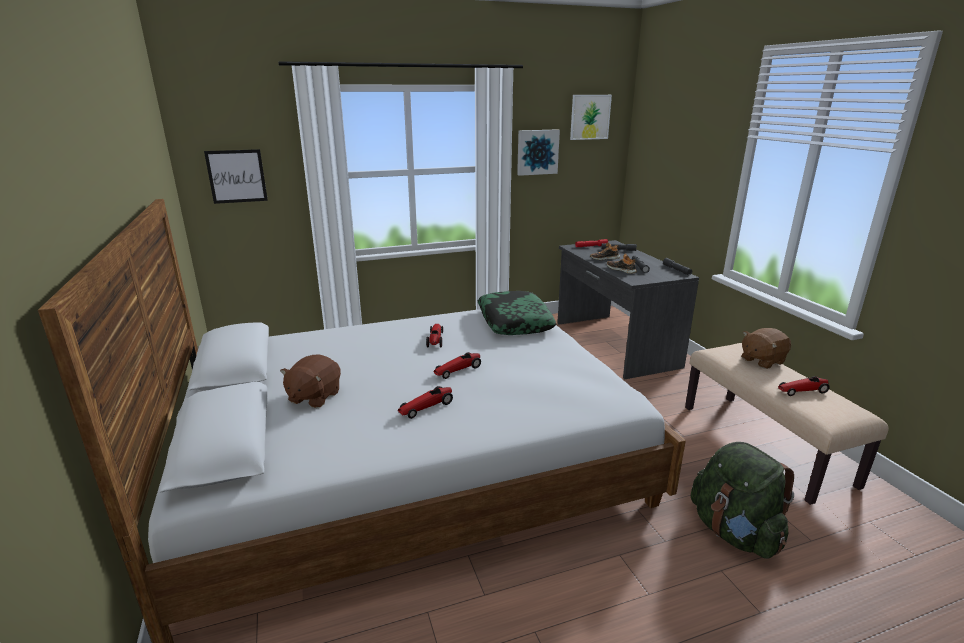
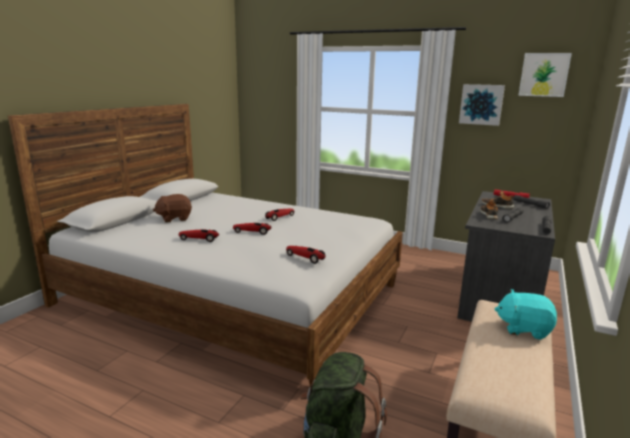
camera: 45 degrees right, 5 degrees down
picture [204,149,268,204] -> none
pillow [478,291,556,335] -> none
brown plush toy [741,328,791,369] -> turquoise plush toy [495,289,557,340]
toy car [778,376,830,396] -> toy car moved to [286,246,326,264]

